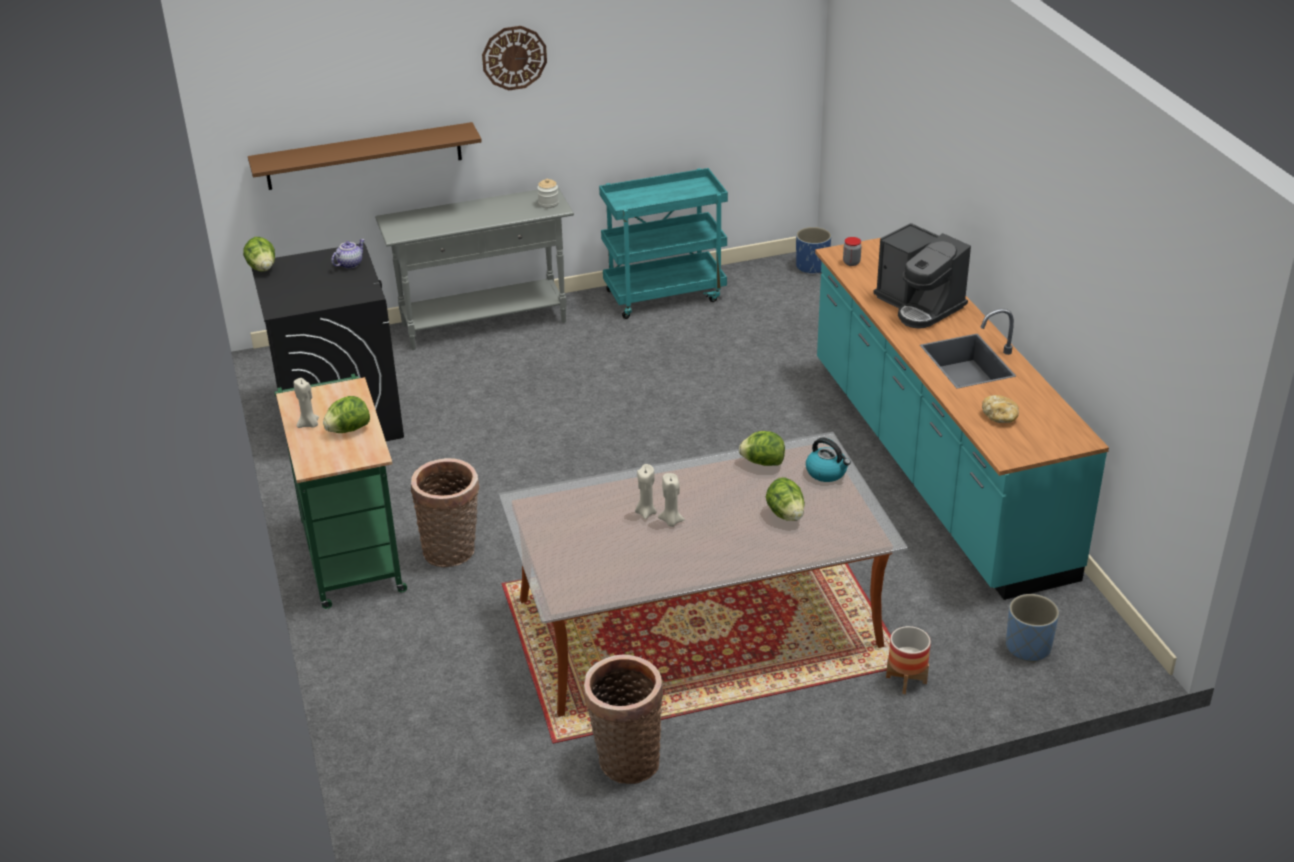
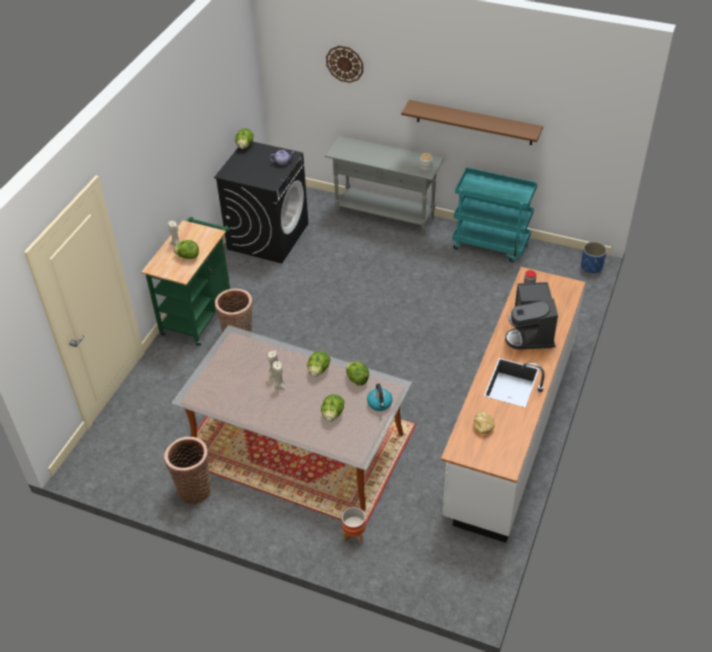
camera: 40 degrees right, 10 degrees up
brown shelf [248,122,482,190] -> brown shelf moved to [401,100,543,145]
wall clock [482,26,547,90] -> wall clock moved to [326,46,363,83]
turquoise counter [815,238,1109,600] -> white counter [441,267,586,543]
blue planter [1006,594,1059,662] -> none
none -> lettuce [307,351,330,377]

